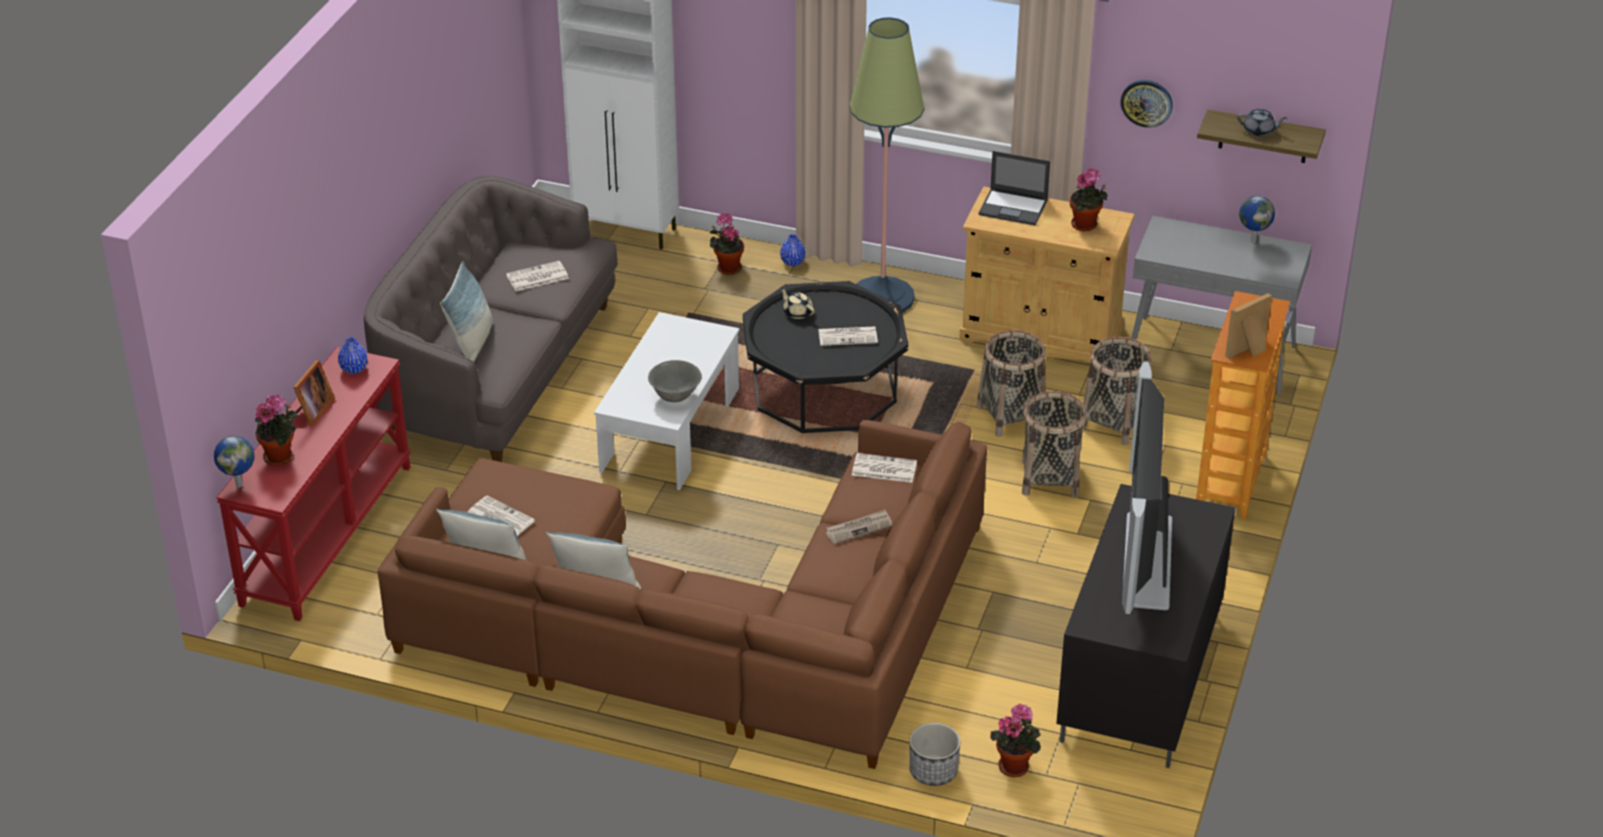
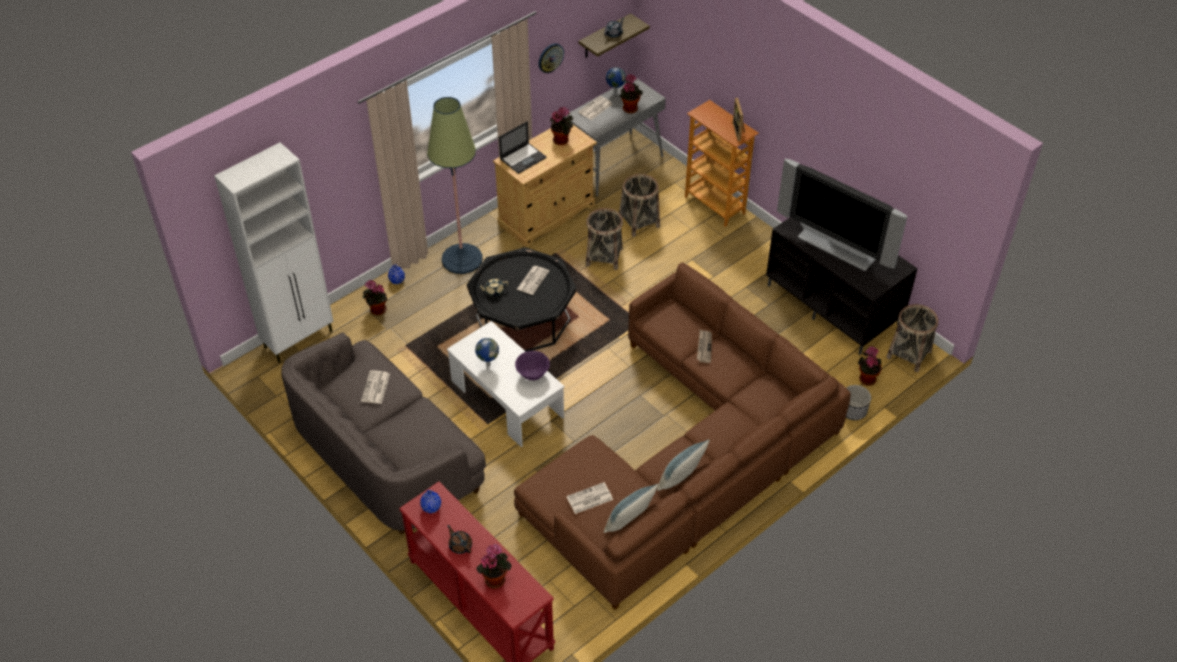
camera: 60 degrees left, 10 degrees up
globe [214,436,255,488] -> globe moved to [475,338,499,366]
picture frame [293,360,335,426] -> brown teapot [447,525,472,554]
pillow [440,261,493,362] -> none
grey bowl [648,360,702,402] -> purple bowl [515,351,550,380]
newspaper [852,453,917,483] -> newspaper moved to [578,96,612,120]
basket [1022,391,1087,498] -> basket moved to [886,304,938,372]
none -> potted plant [620,74,643,113]

